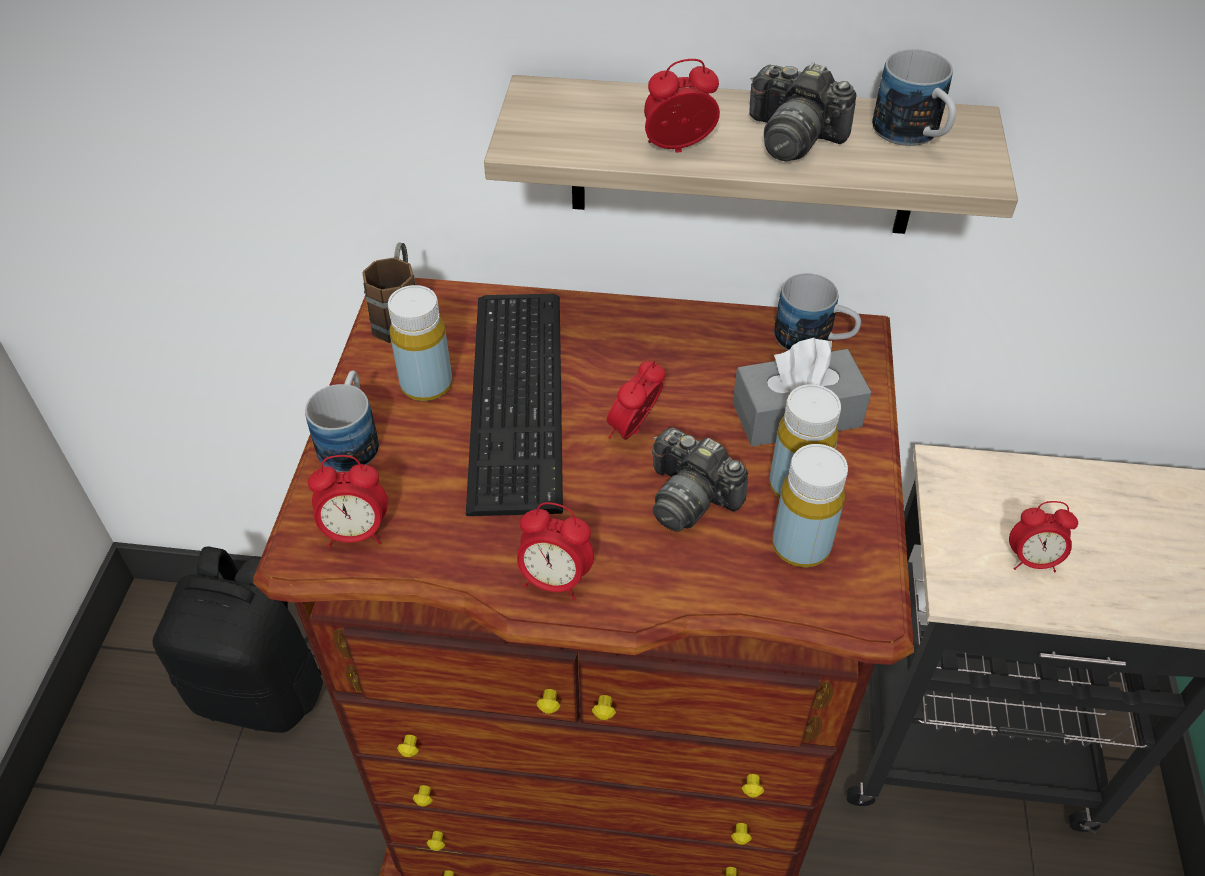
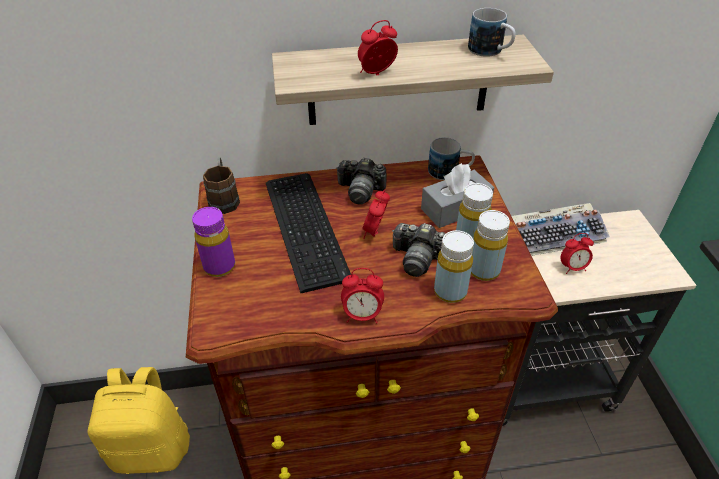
camera: 15 degrees left, 5 degrees down
black backpack [152,546,323,733] -> yellow backpack [88,367,190,474]
mug [305,371,379,472] -> purple bottle [192,207,235,277]
alarm clock [308,455,388,547] -> none
yellow bottle [388,285,452,401] -> yellow bottle moved to [434,230,474,303]
camera [749,62,857,162] -> camera moved to [336,158,386,205]
none -> keyboard [511,203,610,256]

